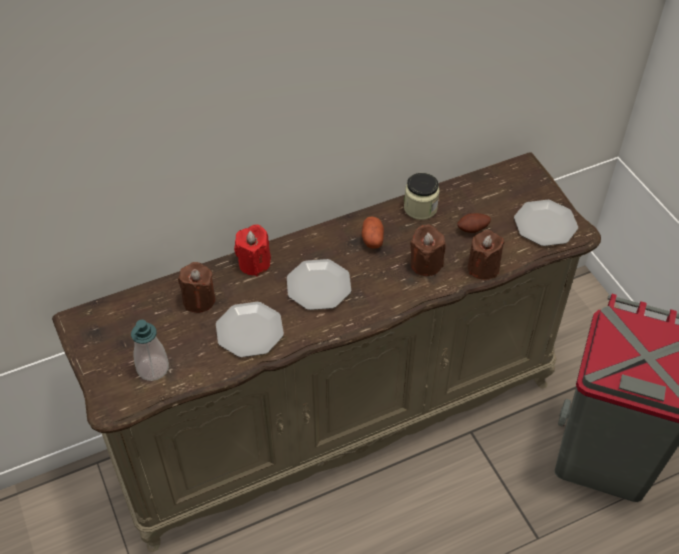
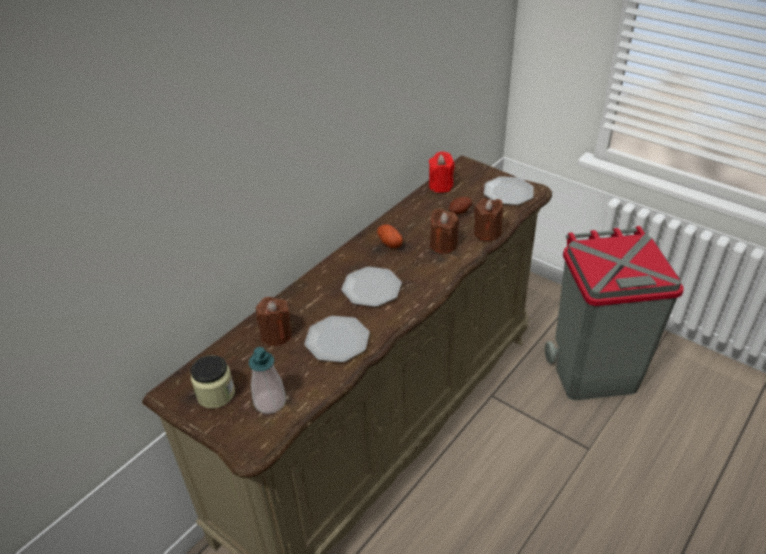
camera: 25 degrees left, 10 degrees down
red candle [234,224,271,276] -> red candle moved to [429,151,454,193]
jar [404,173,440,220] -> jar moved to [191,355,235,409]

